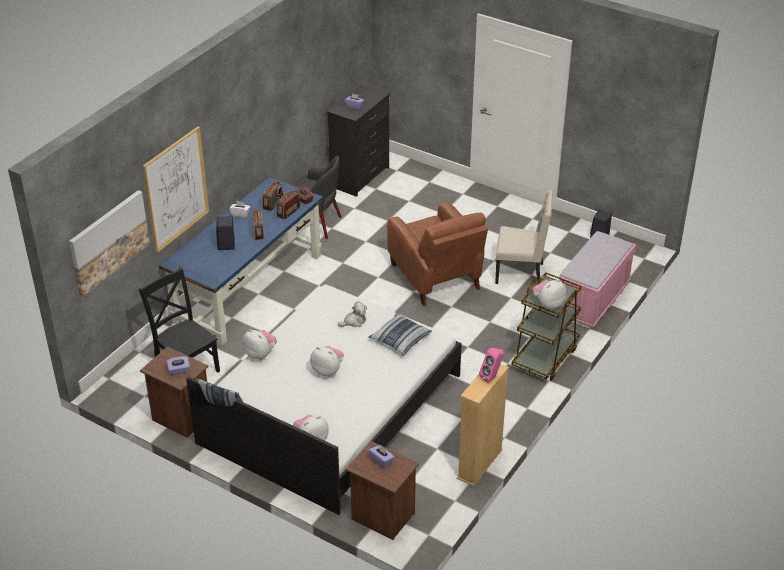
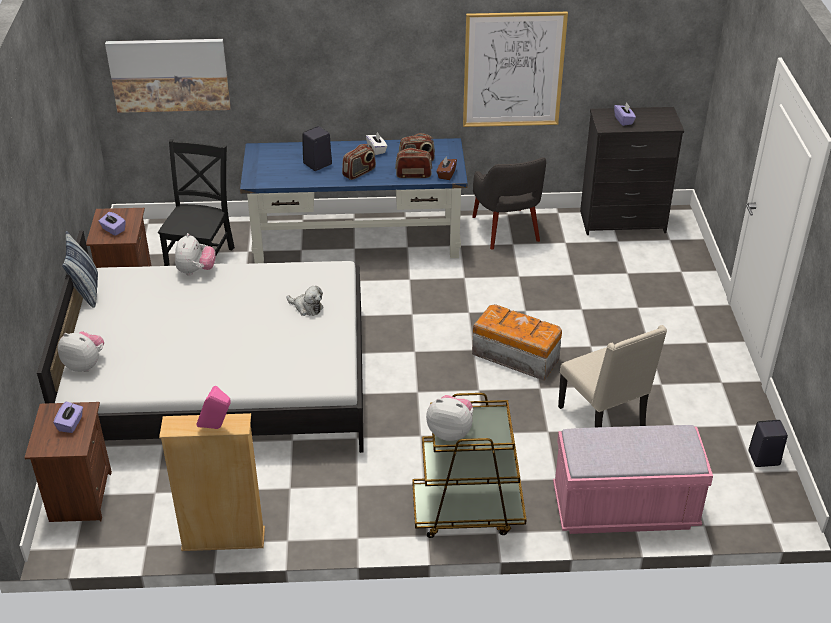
camera: 55 degrees right, 0 degrees up
picture [143,126,209,253] -> picture moved to [463,12,568,127]
plush toy [310,346,344,377] -> none
pillow [368,313,432,356] -> none
brown armchair [387,202,488,306] -> storage box [472,304,562,381]

